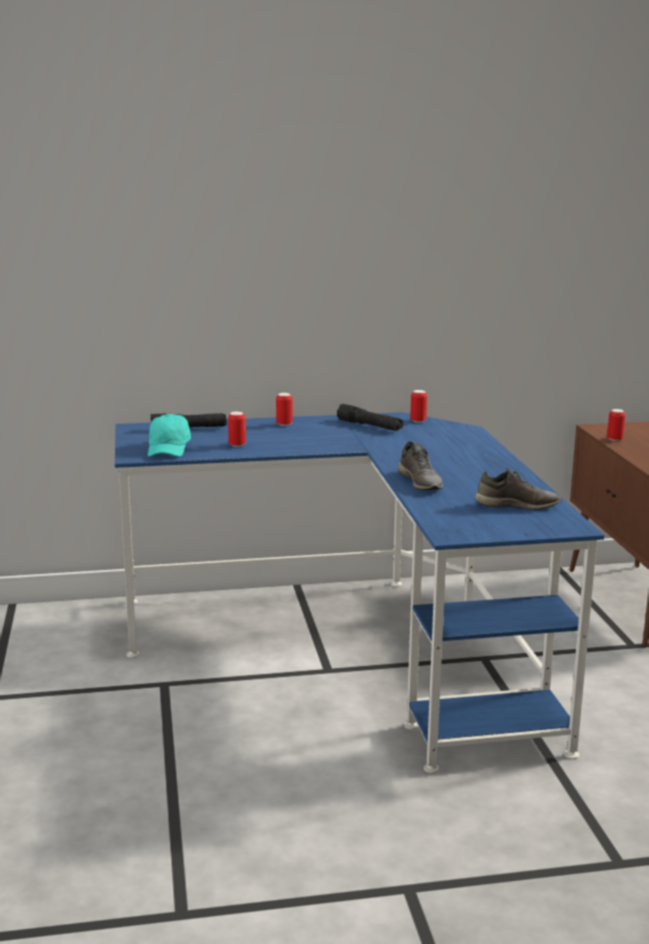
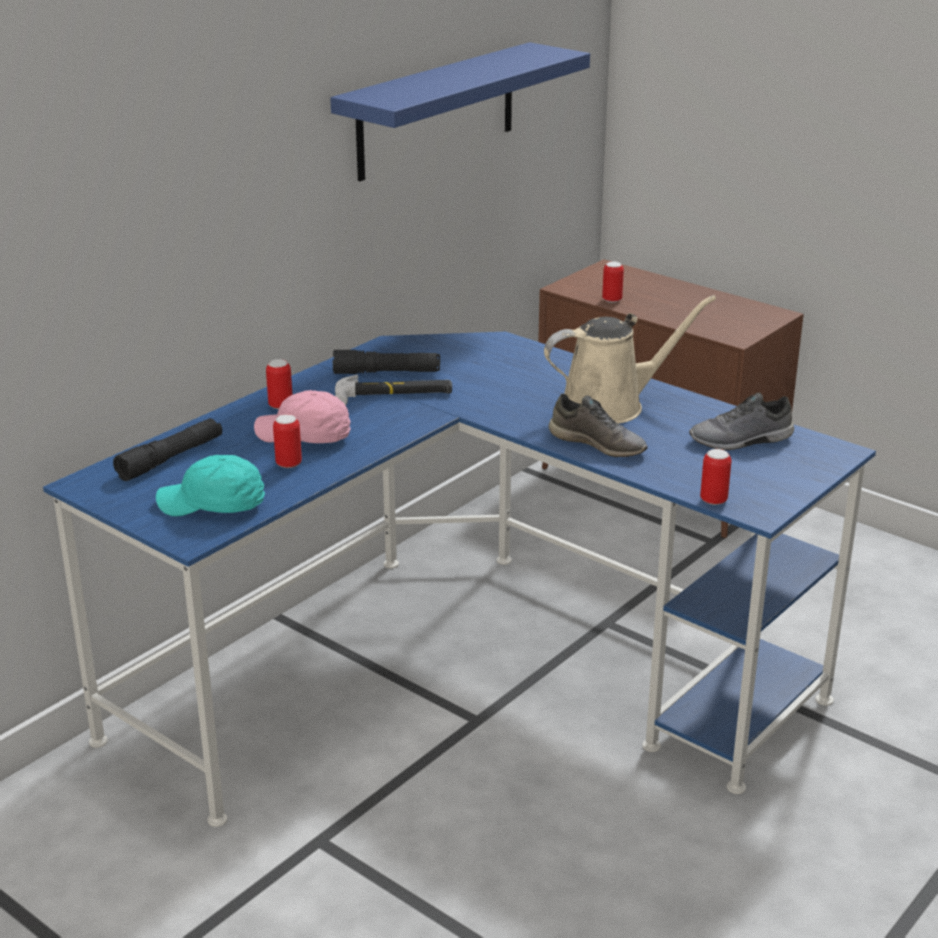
camera: 40 degrees left, 10 degrees up
turquoise cap [148,414,191,457] -> turquoise cap turned 135 degrees clockwise [156,455,265,516]
can [410,390,427,423] -> can moved to [700,449,731,505]
grey shoe [475,468,561,510] -> grey shoe turned 150 degrees counterclockwise [689,393,794,450]
none -> pink cap [254,390,351,443]
none -> blue shelf [330,42,590,181]
none -> hammer [335,375,452,405]
none -> beige watering can [544,295,716,424]

